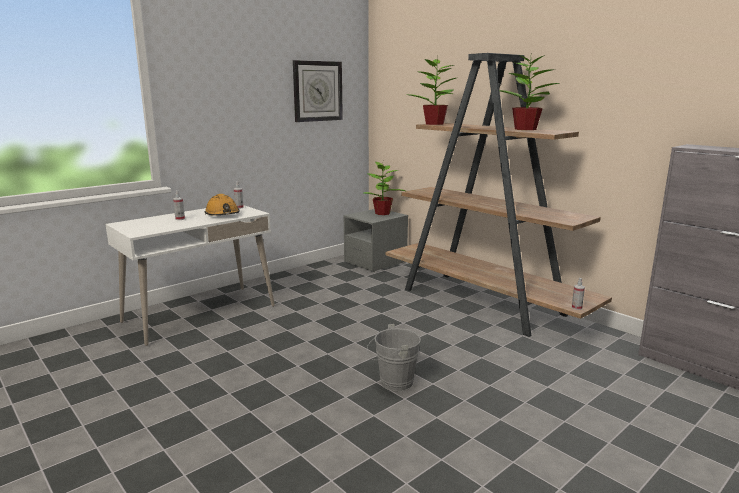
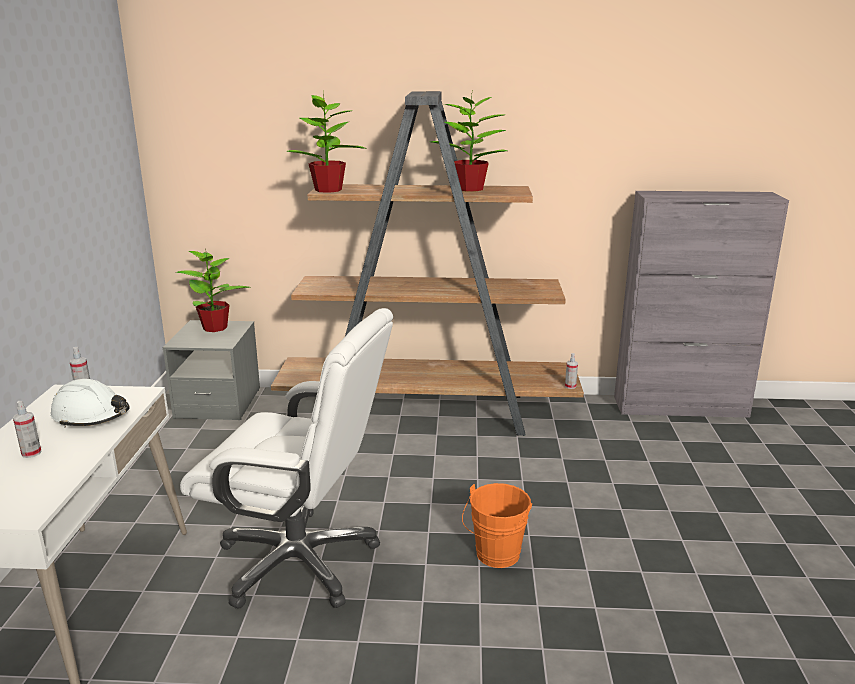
camera: 45 degrees left, 5 degrees up
orange hard hat [205,194,240,216] -> white hard hat [50,379,130,428]
wall clock [293,60,343,122] -> none
grey bucket [367,324,421,391] -> orange bucket [462,483,532,568]
none -> white office chair [180,308,393,609]

